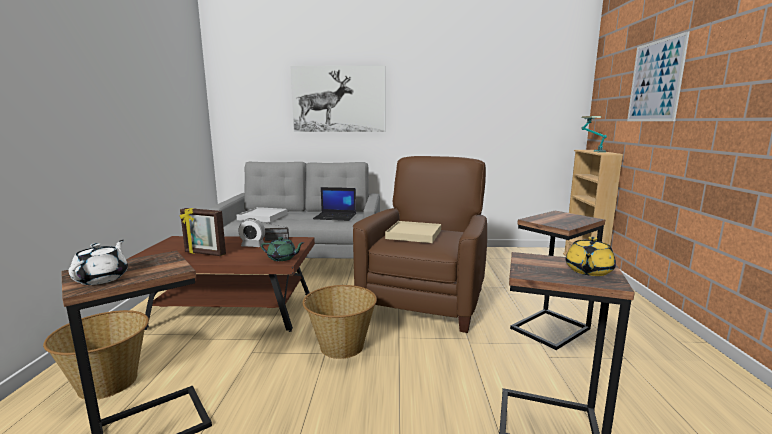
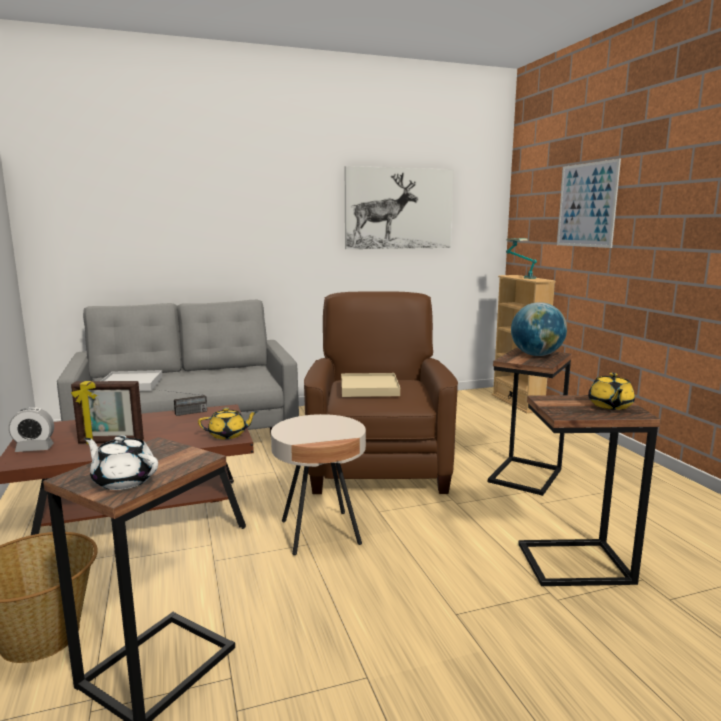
camera: 20 degrees left, 0 degrees up
white teapot [68,240,128,285] -> white teapot turned 45 degrees counterclockwise [84,435,158,490]
alarm clock [238,218,265,247] -> alarm clock moved to [9,407,54,452]
green teapot [261,237,305,261] -> yellow teapot [198,407,258,439]
picture [290,66,385,132] -> picture moved to [345,166,454,249]
basket [303,285,377,359] -> beige side table [271,414,366,555]
laptop [313,187,356,221] -> none
none -> globe [511,302,567,356]

